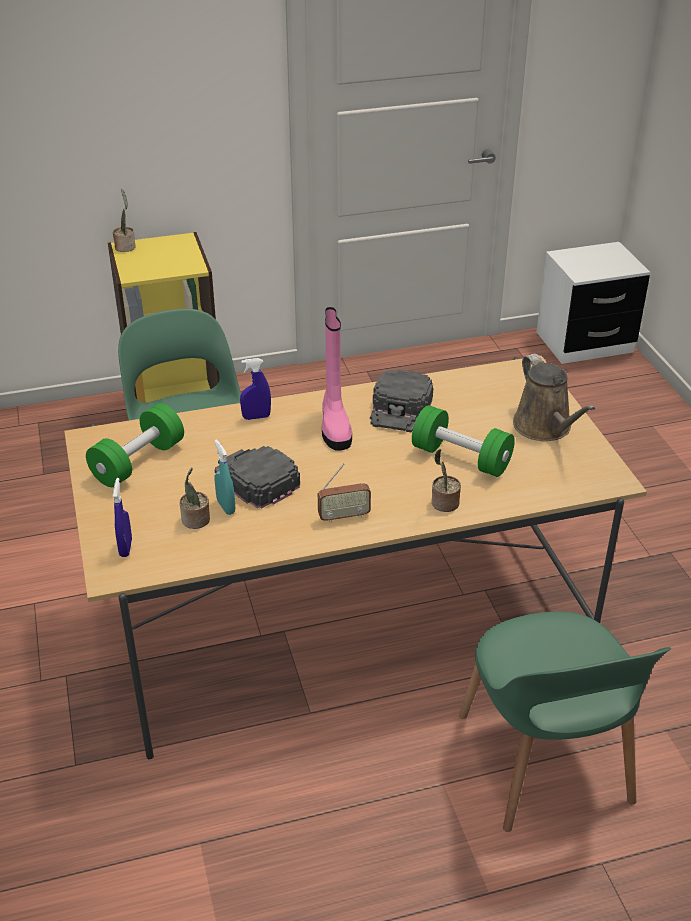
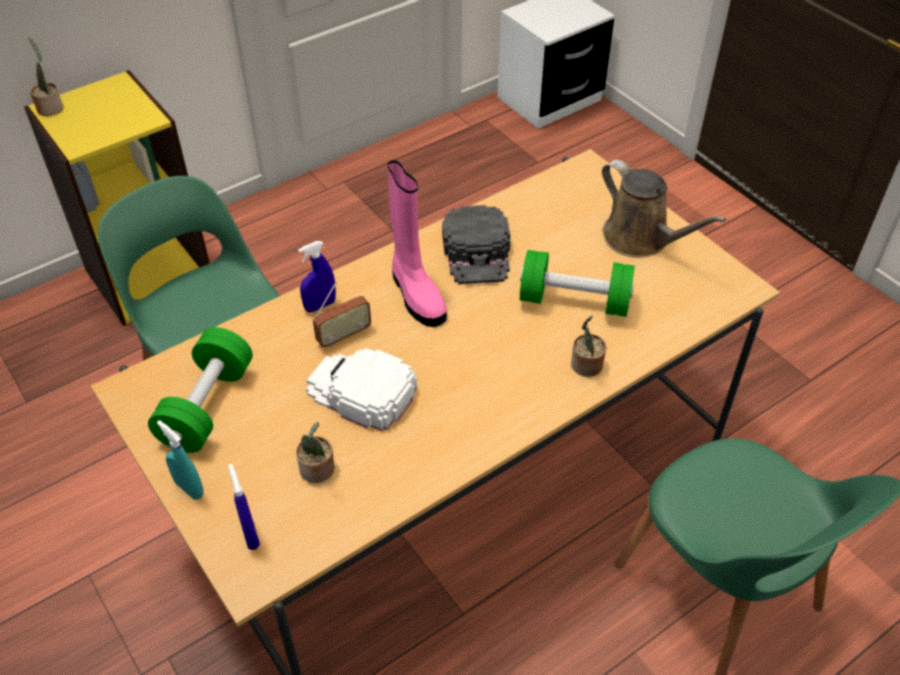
camera: 20 degrees left, 10 degrees up
turquoise spray bottle [214,439,235,515] -> turquoise spray bottle moved to [157,420,204,500]
black cap [215,446,300,509] -> white cap [306,348,417,431]
radio [318,463,371,523] -> radio moved to [313,282,371,348]

